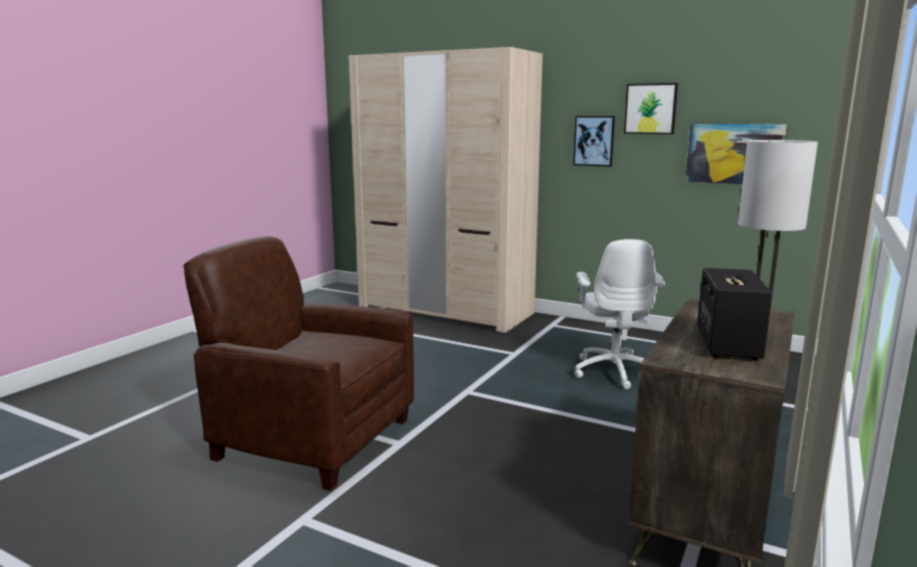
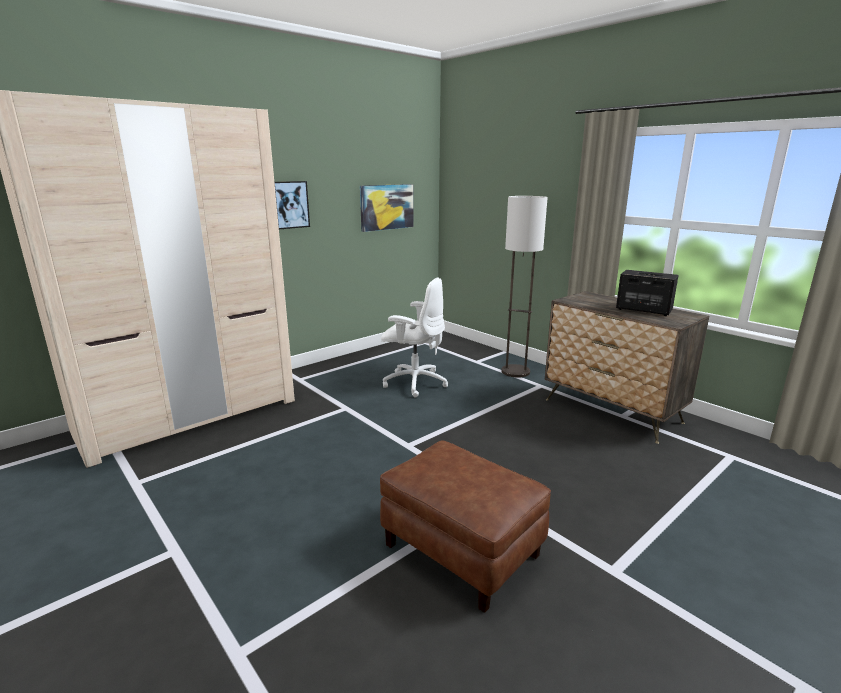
camera: 70 degrees left, 5 degrees up
brown armchair [184,236,414,491] -> brown ottoman [380,440,551,613]
picture [624,83,678,134] -> none

